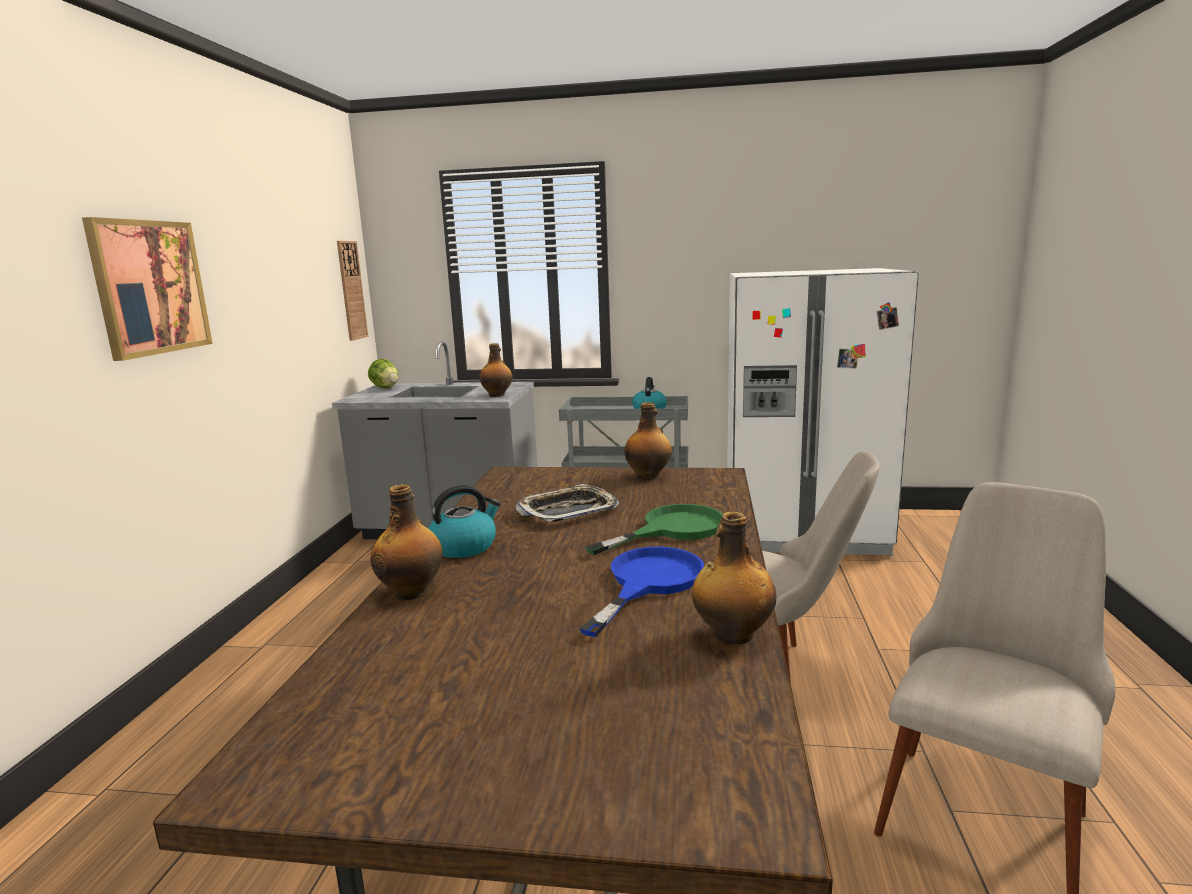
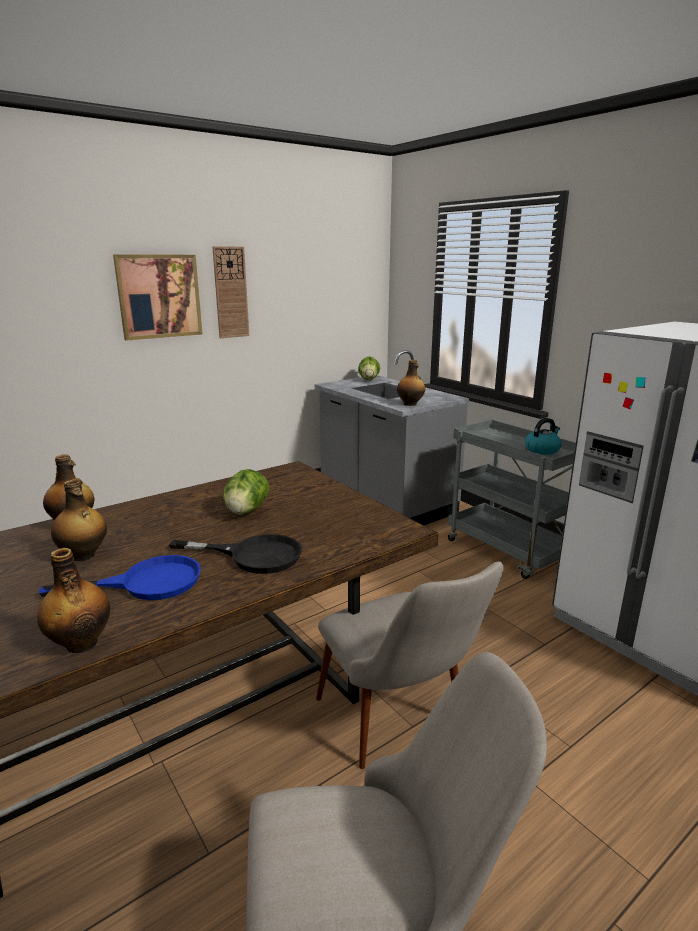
camera: 45 degrees right, 5 degrees up
wall clock [337,241,368,341] -> wall clock moved to [212,246,249,338]
kettle [428,485,501,558] -> none
tray [516,484,619,522] -> lettuce [223,469,270,515]
green frying pan [585,504,723,555] -> black frying pan [169,534,302,574]
bottle [624,402,672,480] -> bottle moved to [51,479,107,561]

